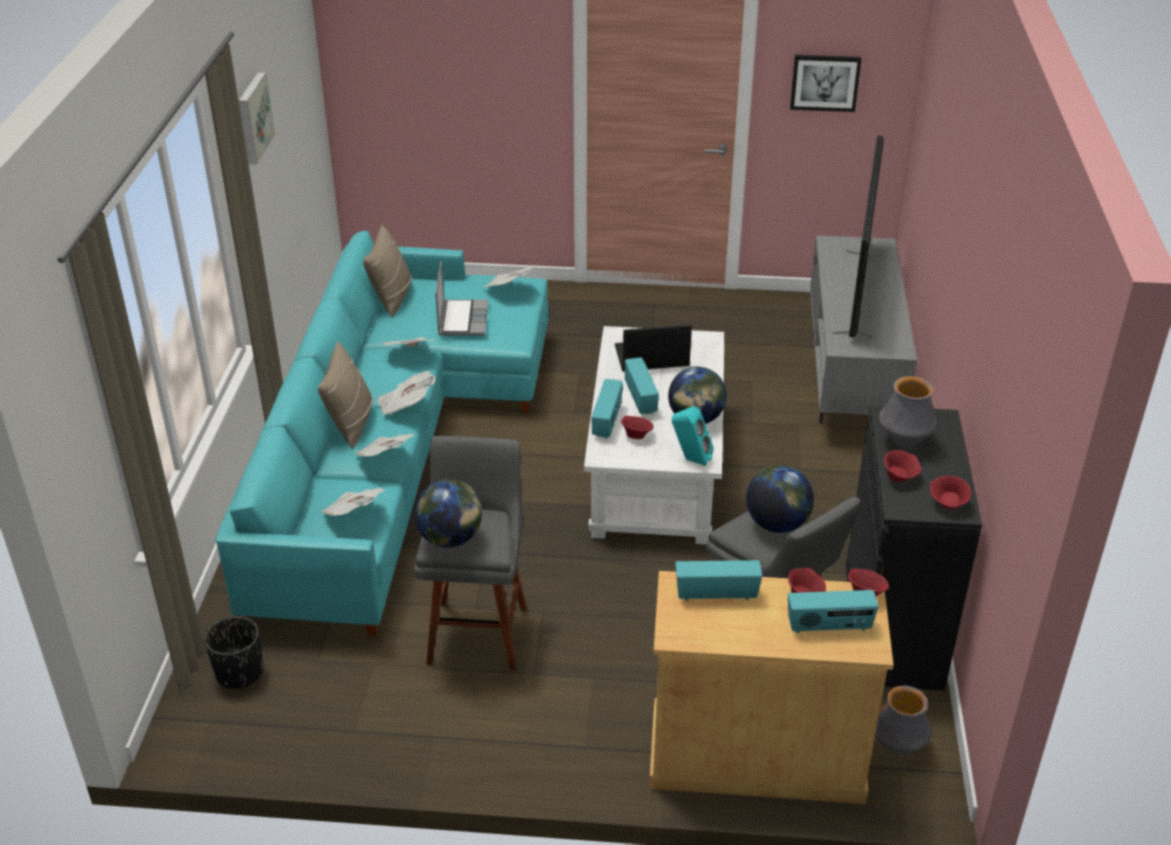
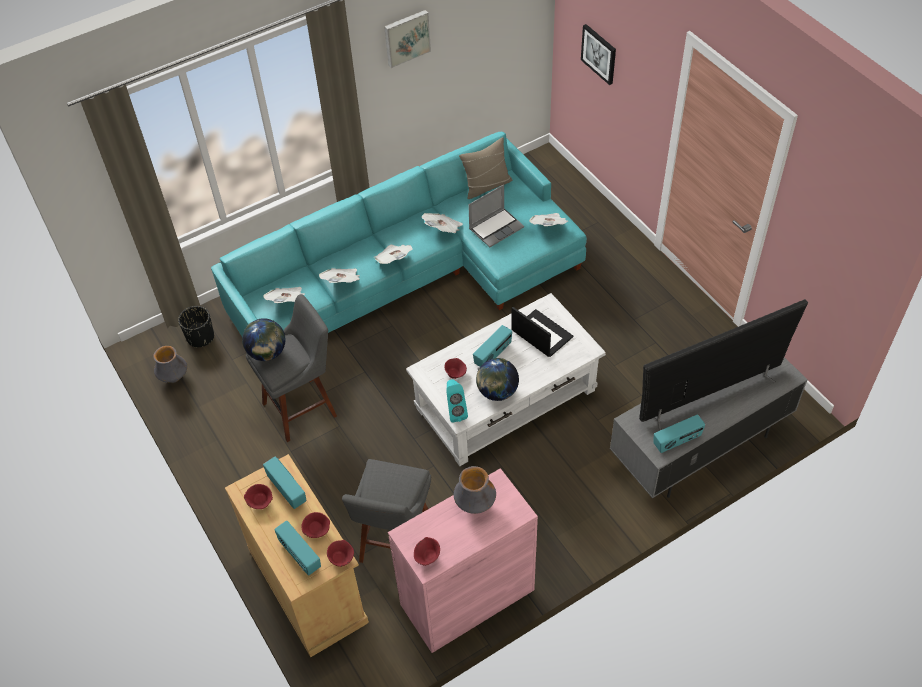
camera: 55 degrees right, 15 degrees up
beige pillow [318,341,373,449] -> none
radio [591,379,623,438] -> radio moved to [654,414,705,453]
globe [746,465,814,533] -> none
picture [790,55,861,112] -> picture moved to [581,24,616,85]
black cabinet [846,406,982,691] -> pink cabinet [388,468,538,653]
vase [875,686,931,755] -> vase moved to [153,346,187,383]
red bowl [884,450,921,482] -> red bowl moved to [244,484,273,509]

